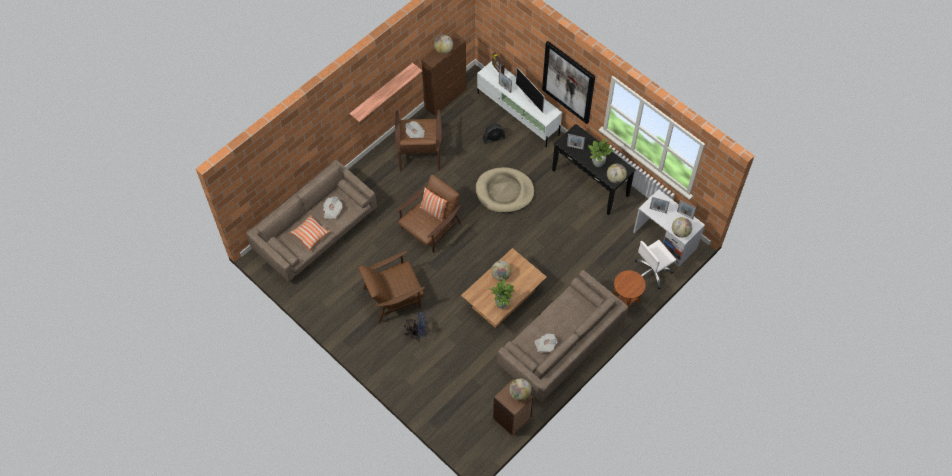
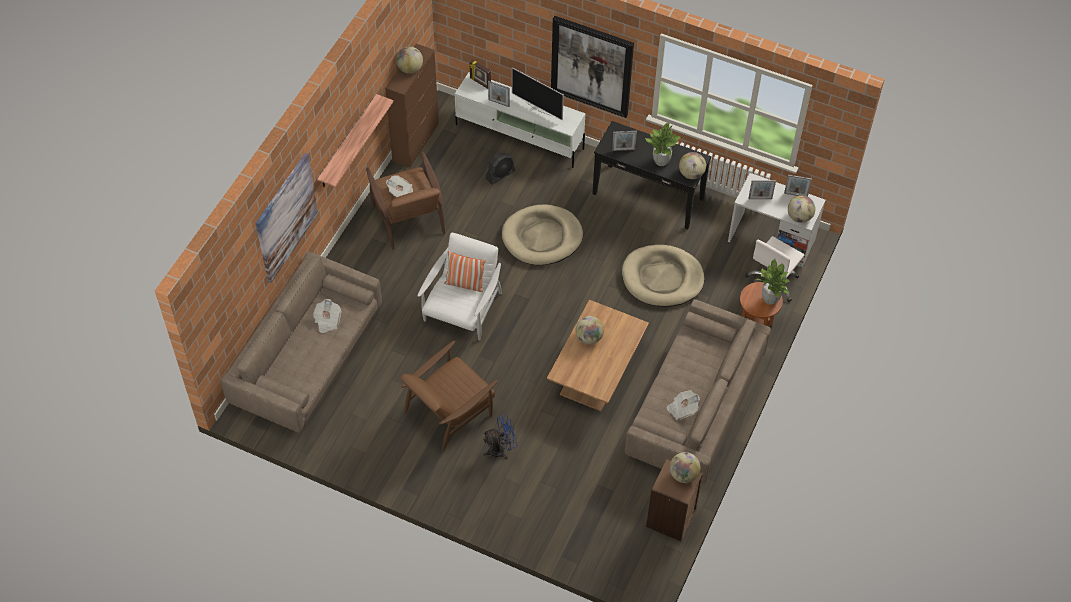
camera: 20 degrees left, 5 degrees down
pillow [290,215,330,250] -> none
brown armchair [395,174,461,253] -> white armchair [418,233,502,341]
potted plant [489,279,515,309] -> potted plant moved to [756,258,790,305]
none -> picture [255,153,318,283]
none -> beige dog bed [622,245,704,307]

